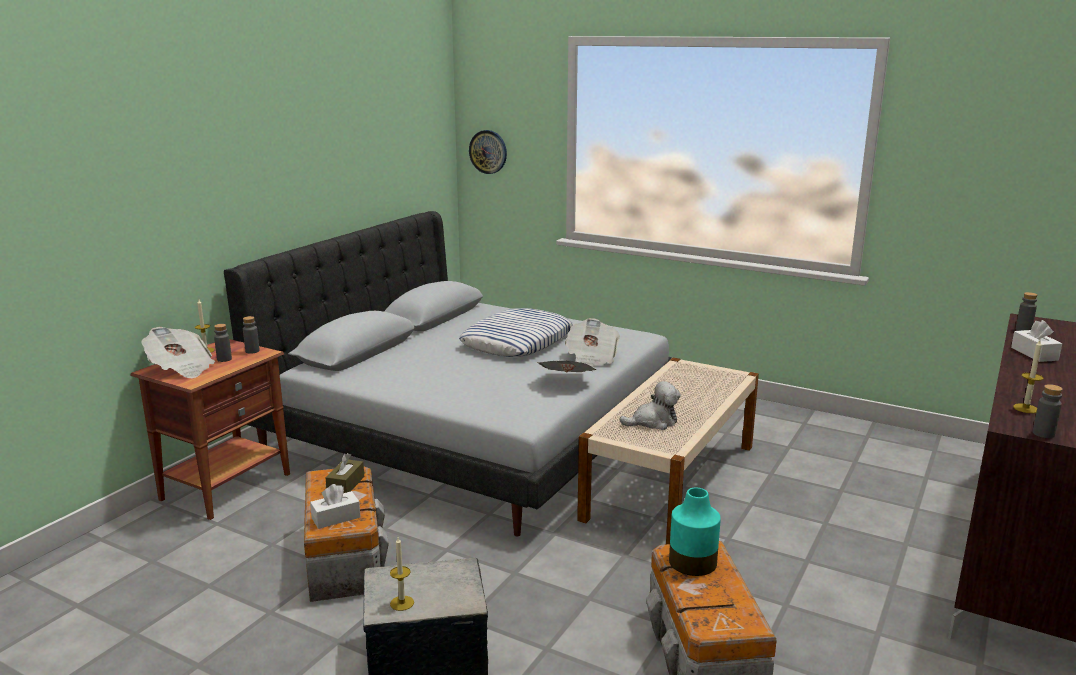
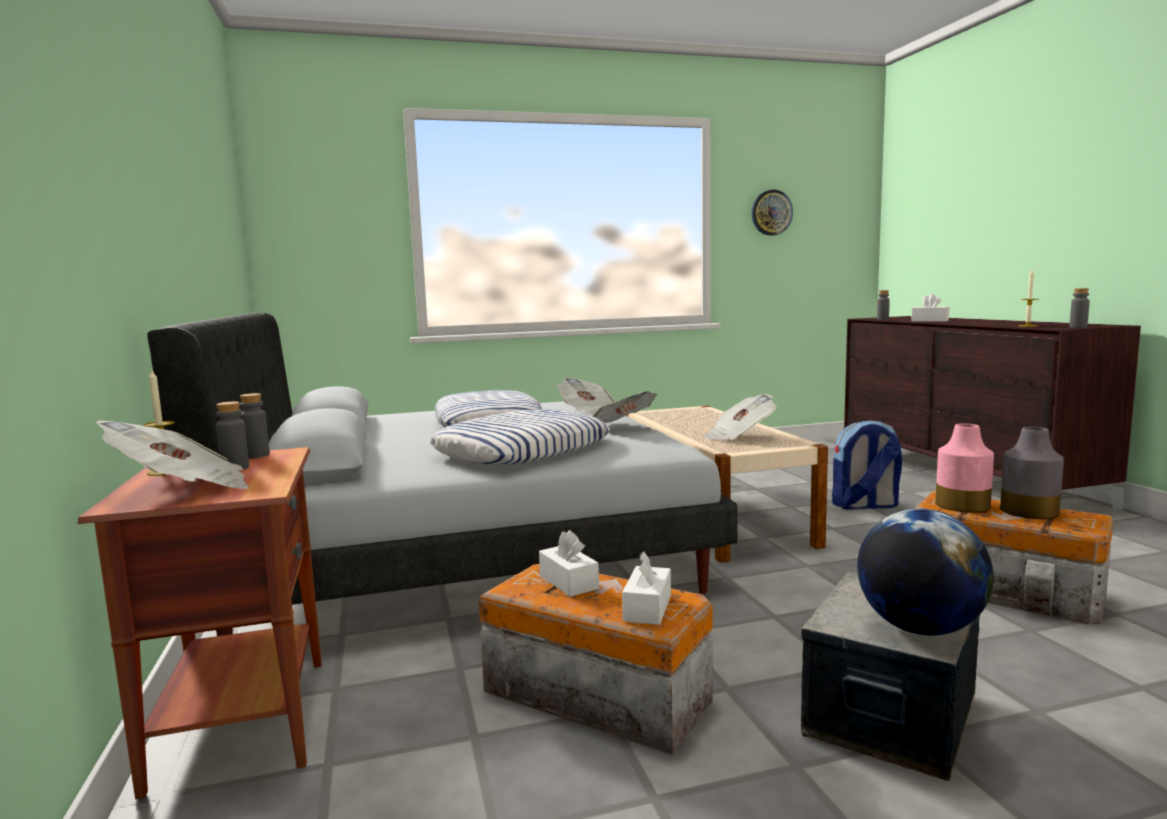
camera: 45 degrees left, 10 degrees down
brown tissue box [325,453,364,493] -> white tissue box [539,530,599,597]
candle [390,537,414,611] -> globe [857,509,994,635]
wall clock [469,130,507,174] -> wall clock moved to [752,190,793,236]
plush toy [620,381,681,430] -> newspaper [703,394,776,440]
turquoise vase [669,488,721,576] -> pink vase [935,423,994,513]
none -> pillow [430,410,610,465]
none -> backpack [832,420,902,510]
none -> grey vase [1000,427,1064,519]

